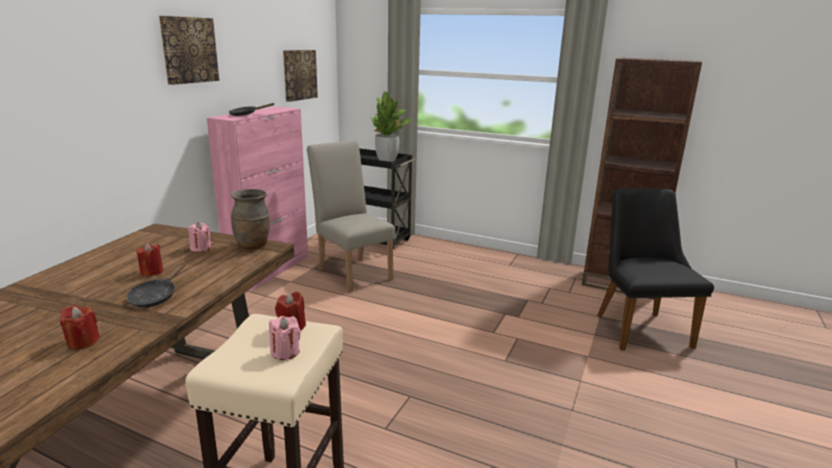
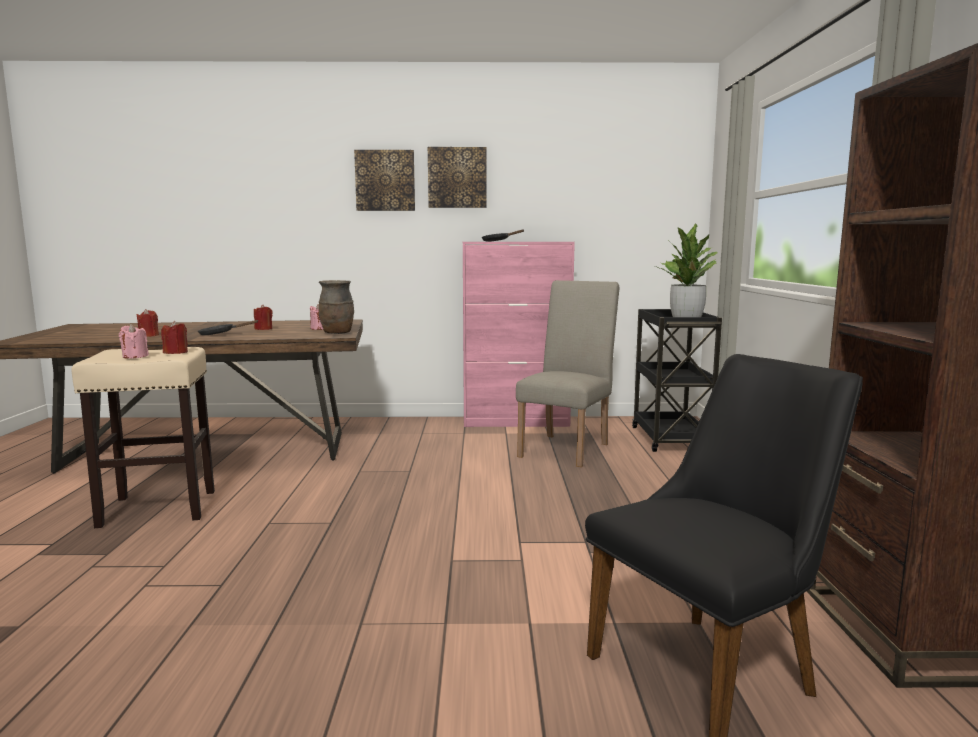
camera: 65 degrees right, 10 degrees down
picture [283,50,318,102] -> picture moved to [354,150,415,211]

